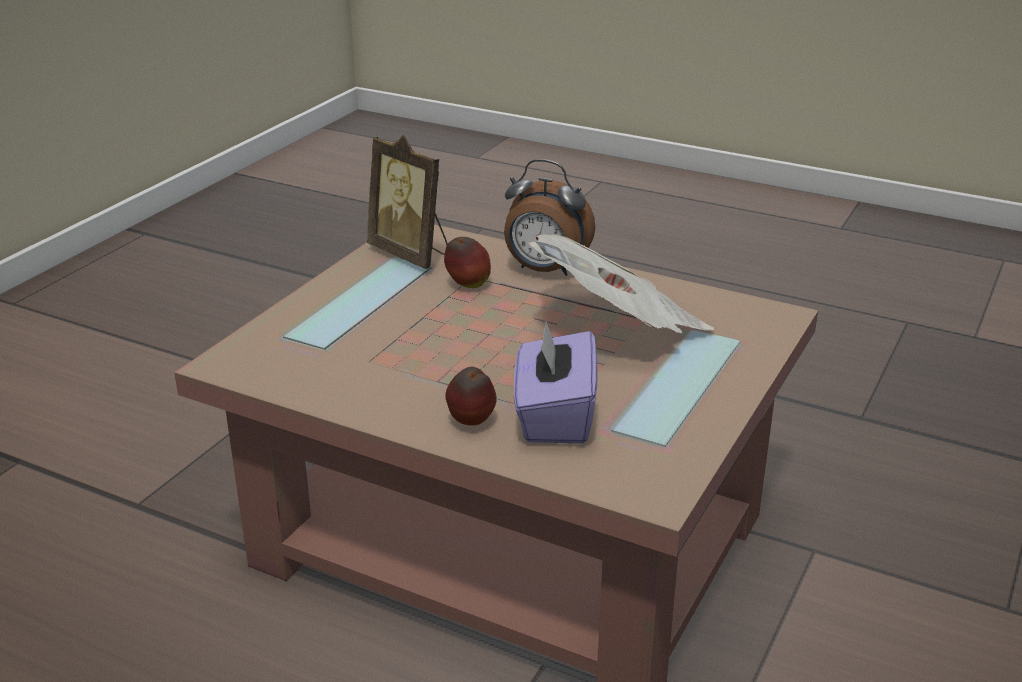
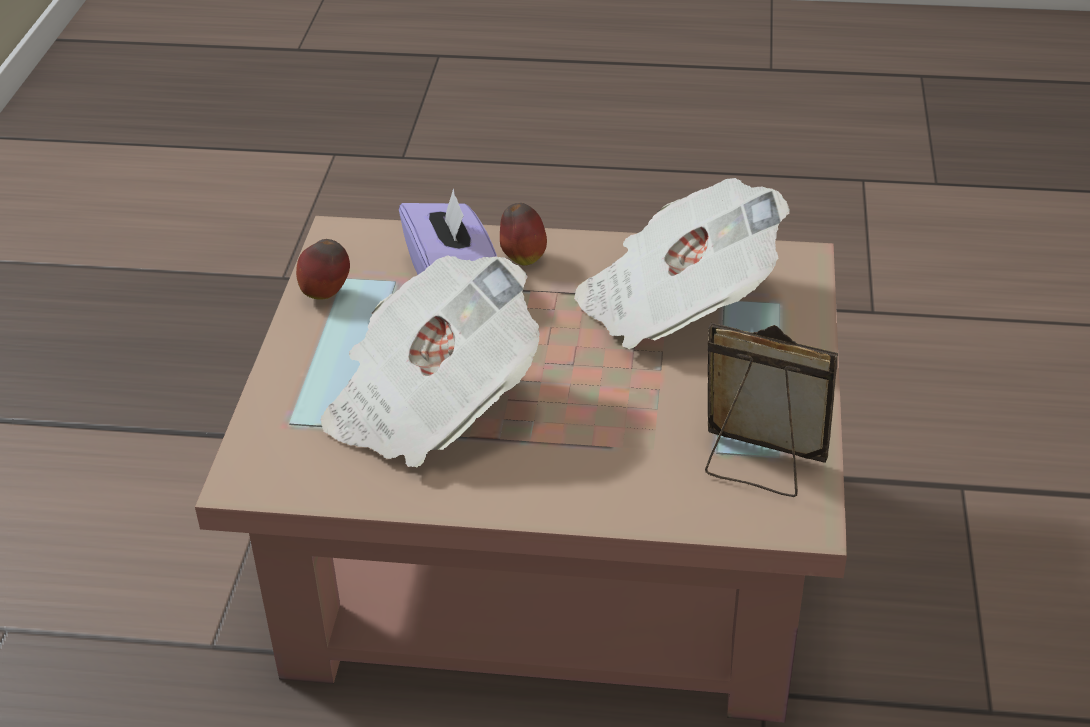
camera: 160 degrees right, 10 degrees up
apple [444,237,491,288] -> apple moved to [296,239,350,300]
alarm clock [504,159,595,276] -> none
none -> newspaper [574,178,790,349]

